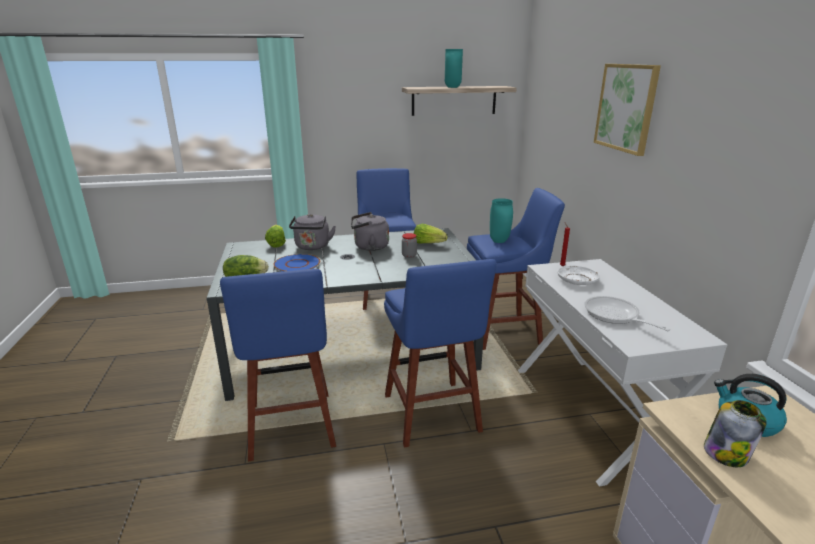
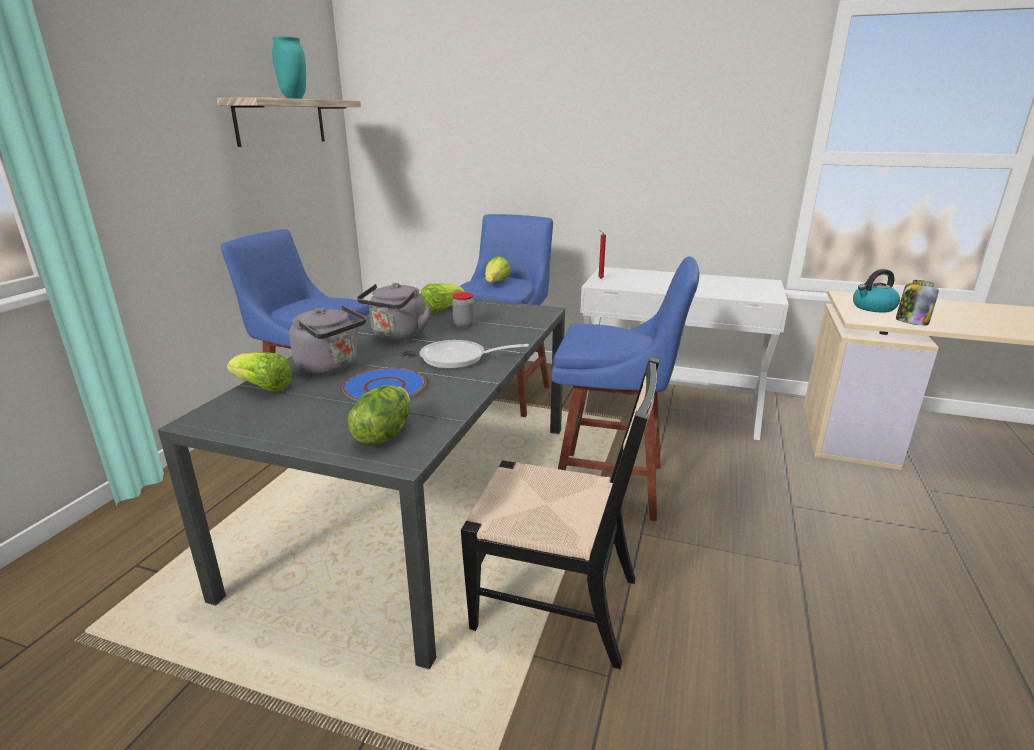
camera: 60 degrees left, 0 degrees up
blue stool [220,269,336,462] -> chair [461,357,660,669]
turquoise vase [490,198,513,243] -> lettuce [485,256,511,282]
white plate [557,266,600,285] -> none
frying pan [584,296,670,331] -> frying pan moved to [420,340,529,369]
picture [594,64,661,156] -> none

